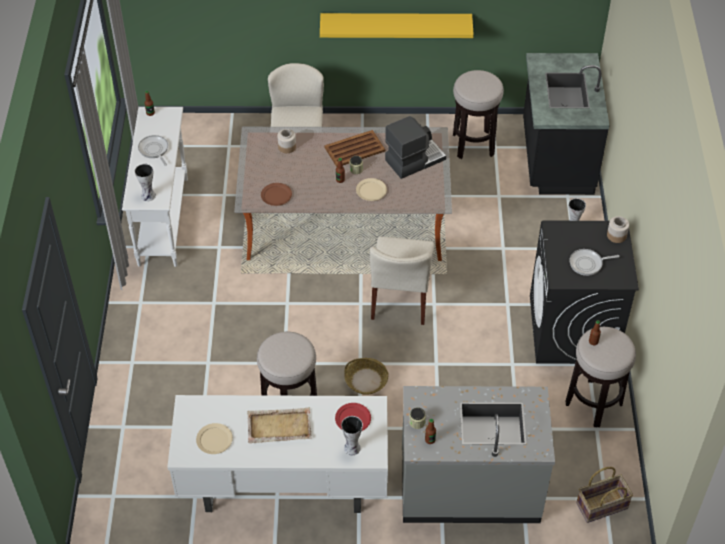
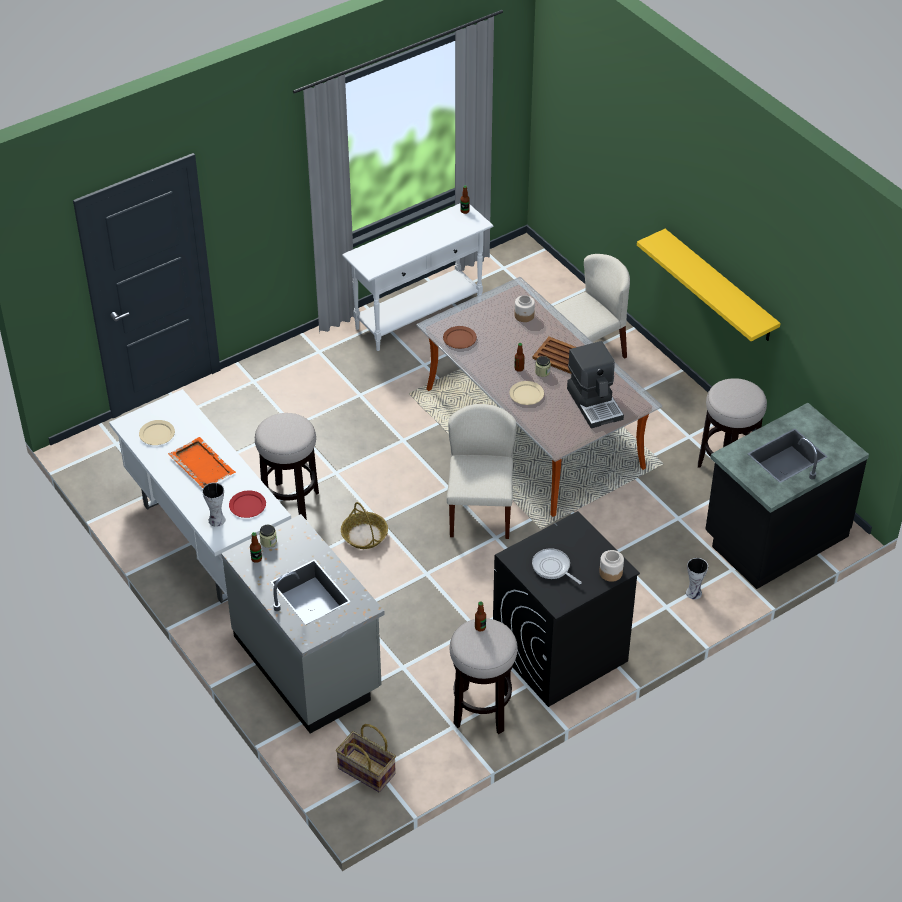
camera: 55 degrees right, 5 degrees down
vase [135,164,156,201] -> none
frying pan [138,135,168,166] -> none
beige tray [247,407,312,443] -> orange tray [168,437,236,488]
beige chair [370,236,435,325] -> beige chair turned 120 degrees clockwise [447,404,516,539]
coffee machine [385,116,446,179] -> coffee machine turned 45 degrees clockwise [567,341,624,428]

